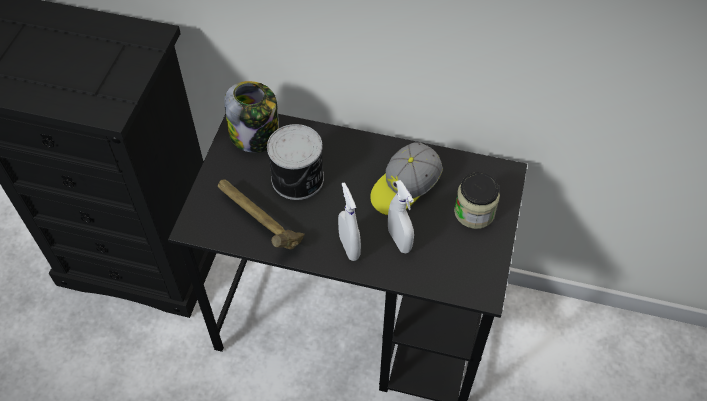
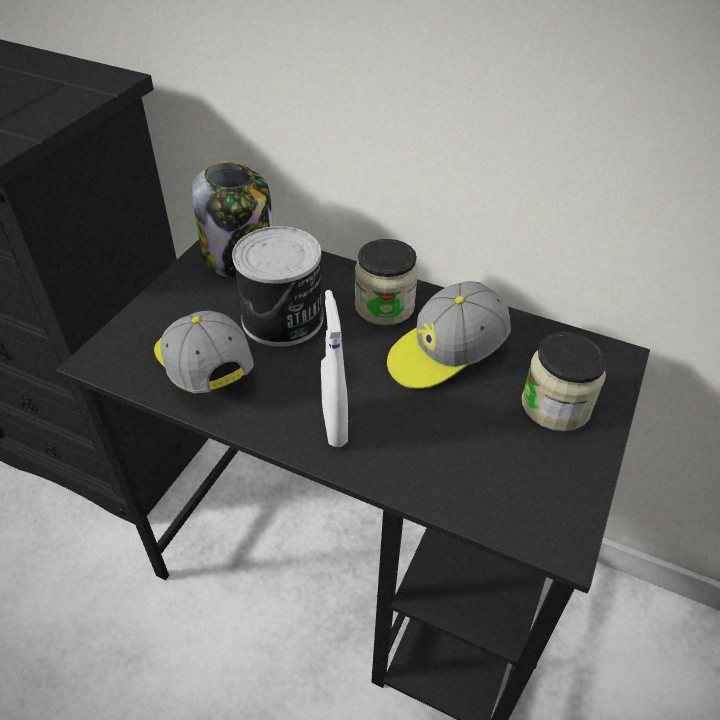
camera: 10 degrees right, 10 degrees down
hammer [218,179,304,249] -> cap [154,311,254,393]
white spray bottle [388,180,414,254] -> none
none -> jar [355,239,418,325]

